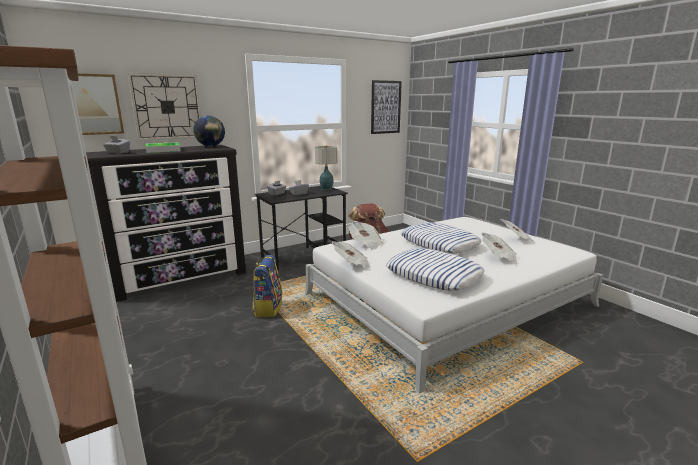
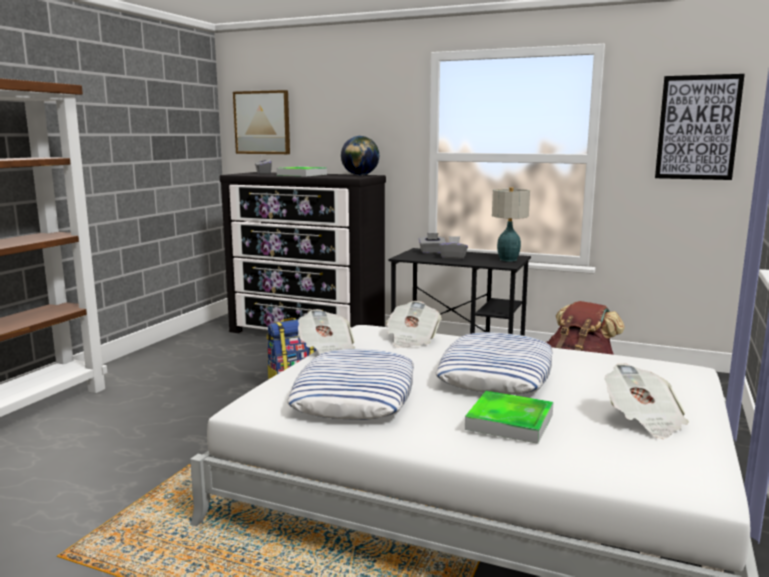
camera: 55 degrees right, 5 degrees down
wall clock [128,73,201,141] -> none
newspaper [481,232,517,263] -> tray [465,391,553,444]

